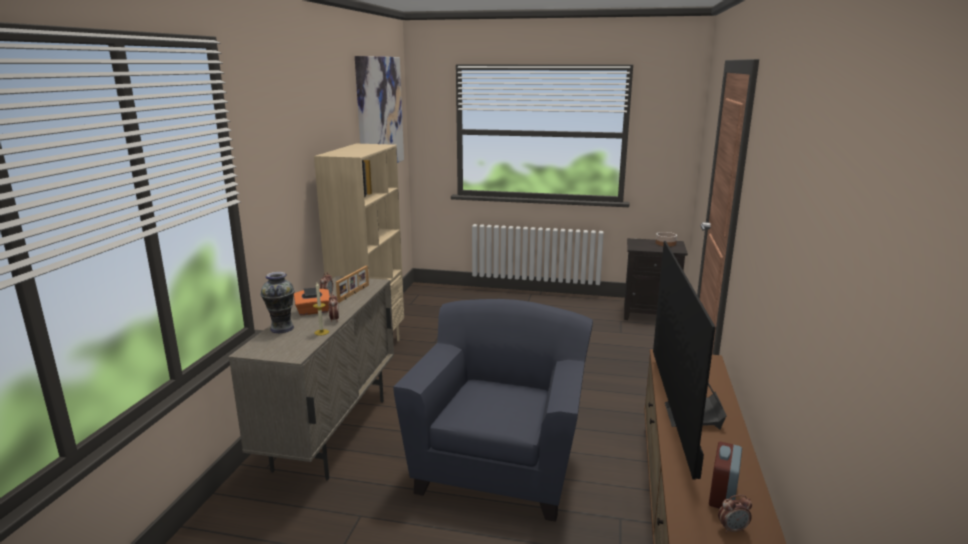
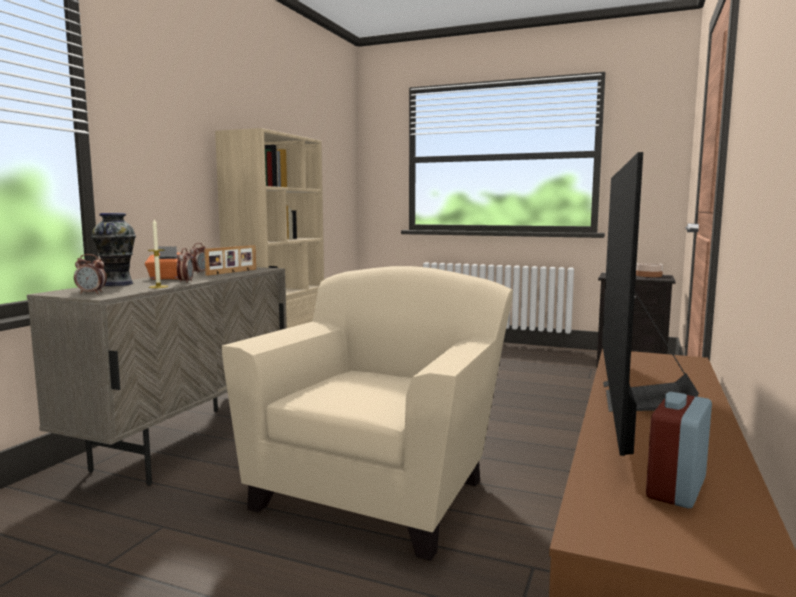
camera: 10 degrees right, 10 degrees down
picture [355,56,404,163] -> none
blue armchair [393,299,593,522] -> beige armchair [222,266,513,561]
alarm clock [718,495,752,533] -> alarm clock moved to [74,254,107,294]

